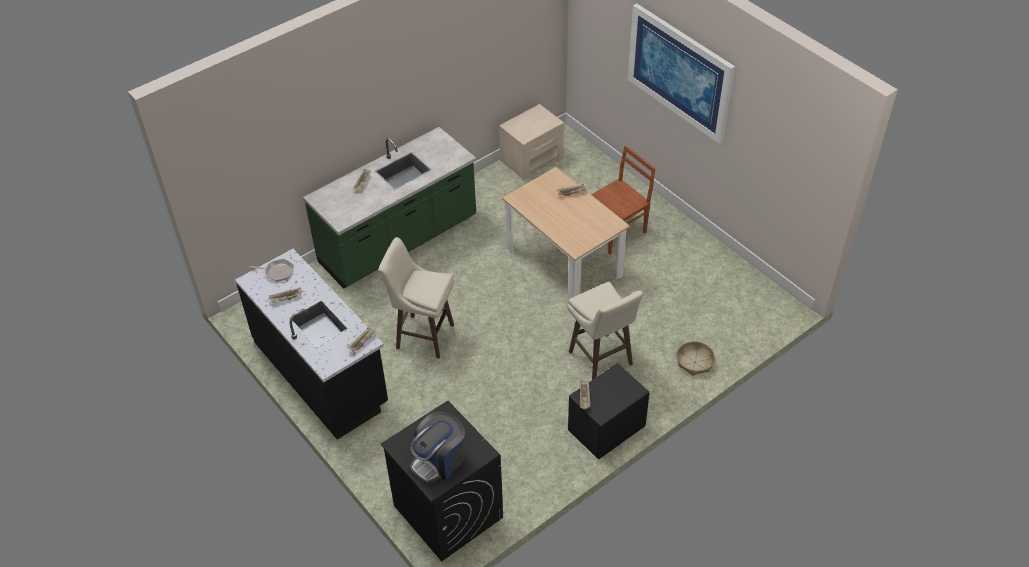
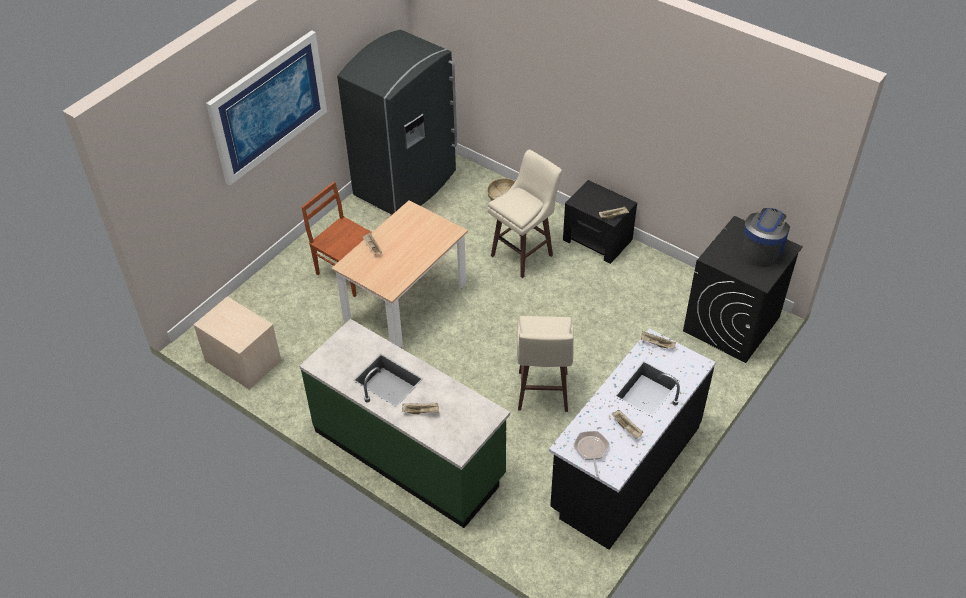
camera: 105 degrees left, 0 degrees up
coffee machine [410,411,465,484] -> coffee machine turned 90 degrees counterclockwise [741,208,790,267]
none -> grey fridge [337,30,457,215]

